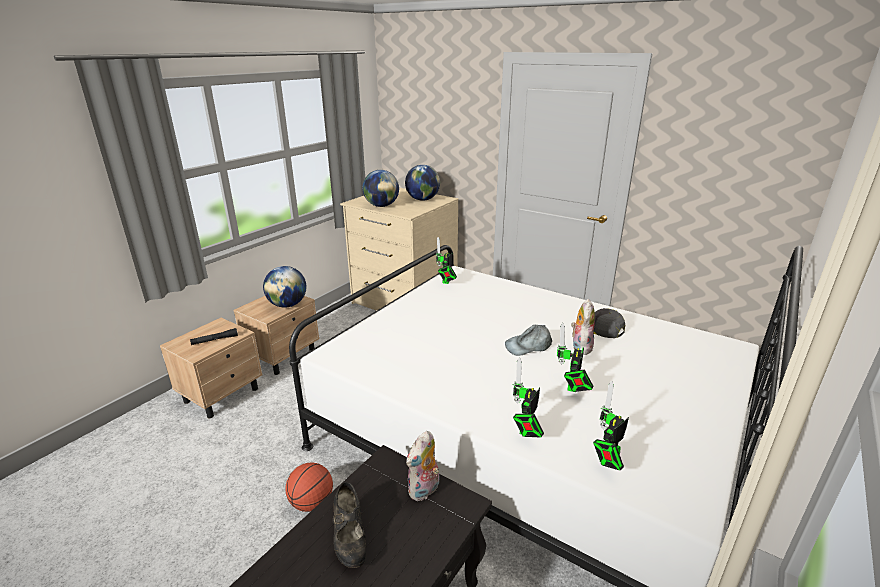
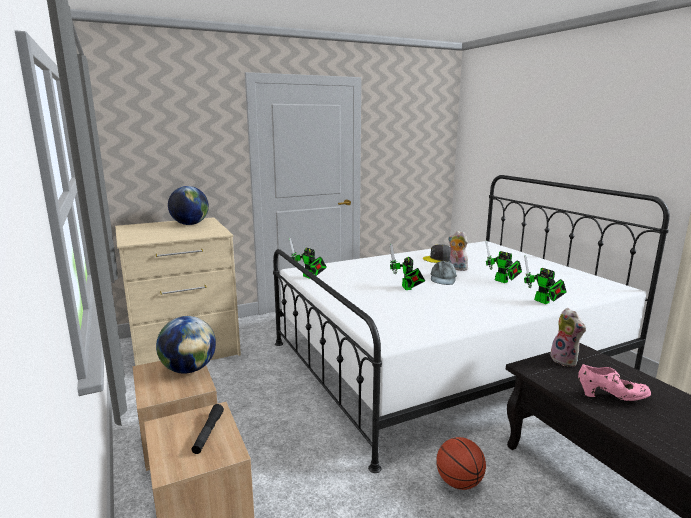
camera: 60 degrees left, 10 degrees down
black shoe [333,482,366,568] -> pink shoe [578,364,651,401]
globe [362,170,399,207] -> none
toy robot [593,381,629,471] -> toy robot moved to [390,244,425,290]

